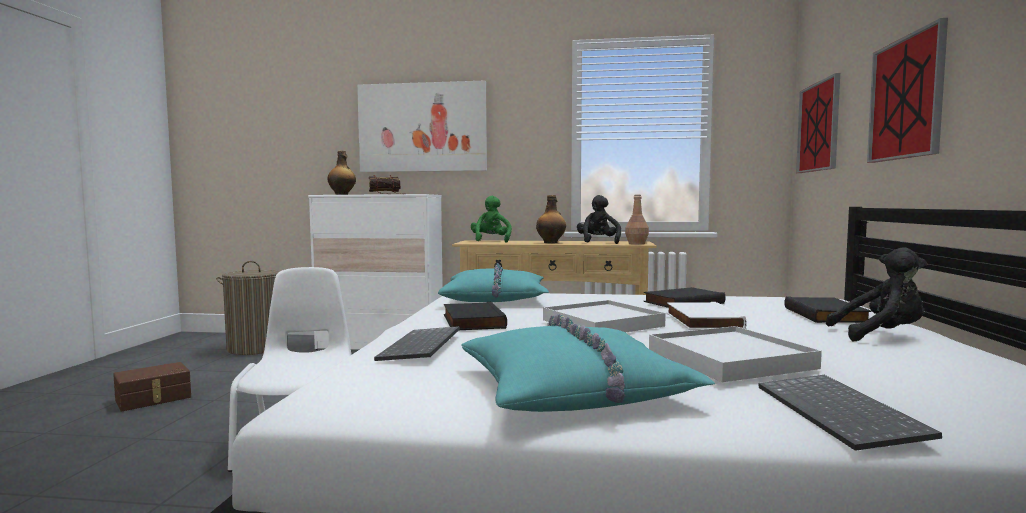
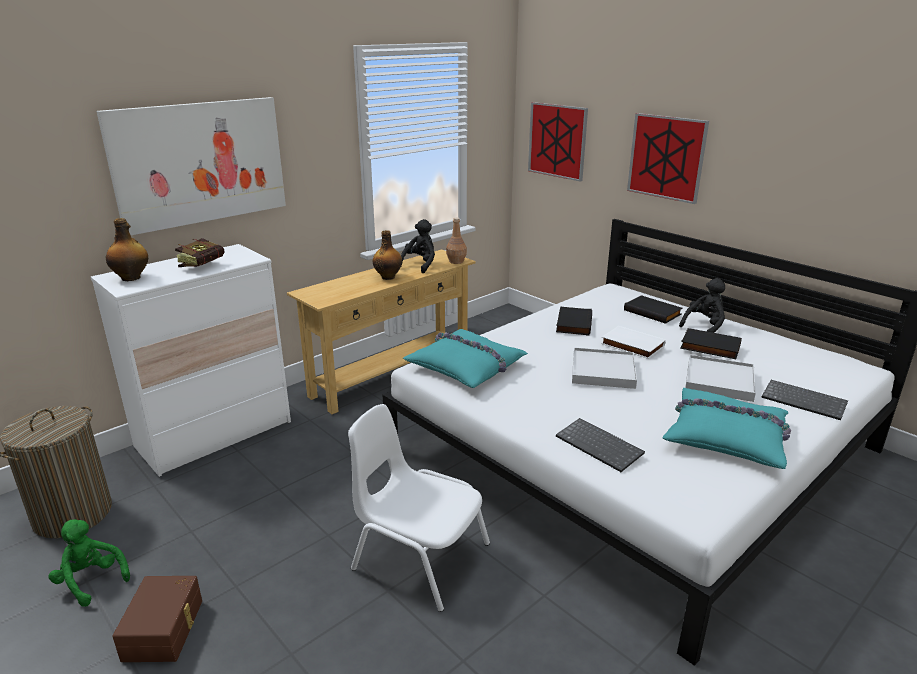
camera: 50 degrees left, 20 degrees up
black book [444,302,507,330] -> black book moved to [680,328,742,359]
green plush toy [471,196,512,243] -> green plush toy moved to [48,519,130,607]
black plush toy [577,195,621,244] -> black plush toy turned 75 degrees clockwise [401,219,435,273]

